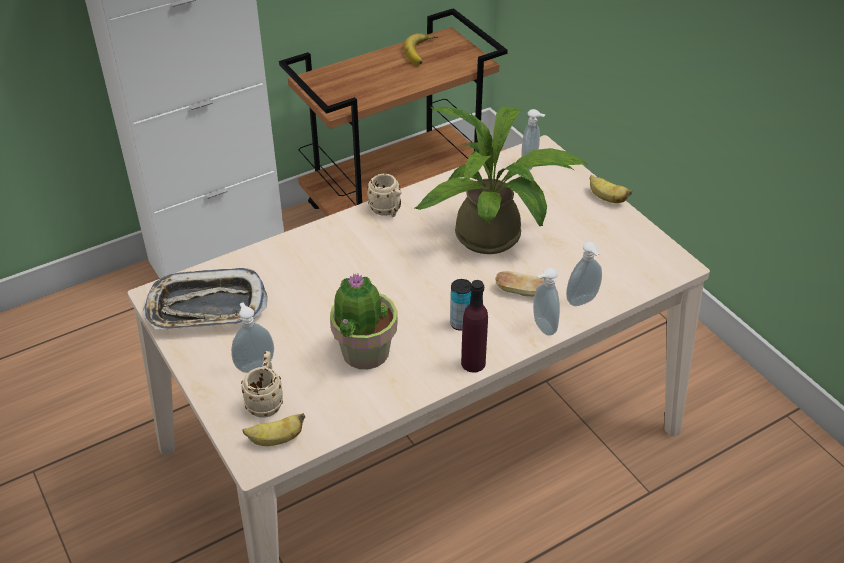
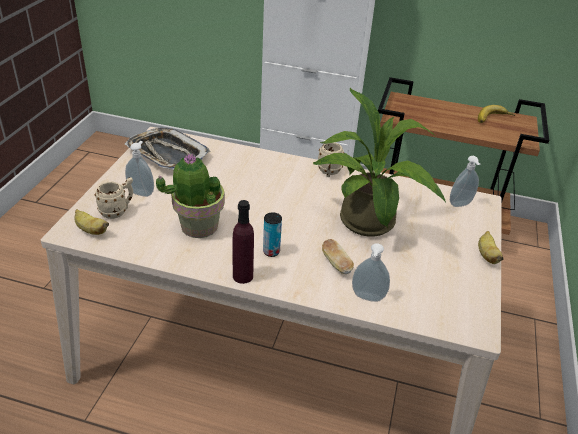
camera: 45 degrees right, 5 degrees down
soap dispenser [533,268,560,336] -> none

